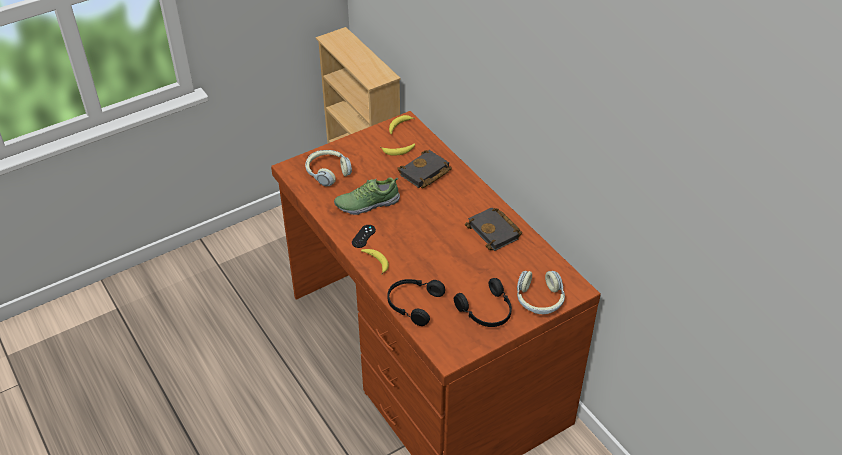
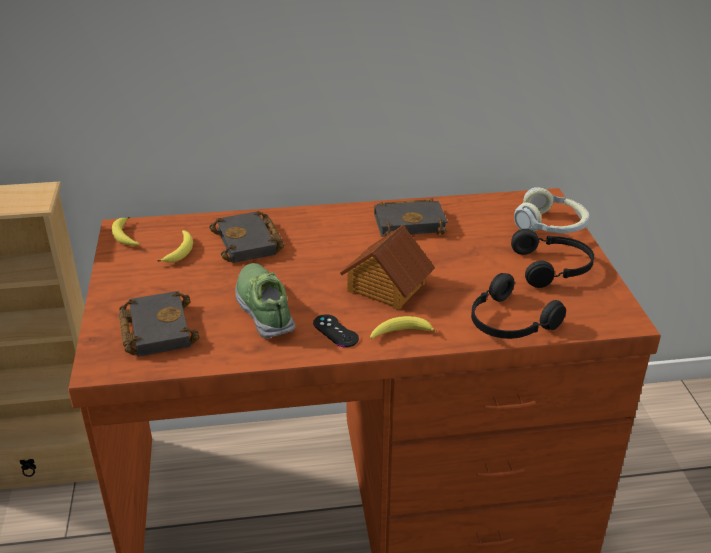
camera: 65 degrees left, 10 degrees down
headphones [305,150,352,186] -> black book [119,291,199,357]
shoe [334,177,400,215] -> shoe turned 150 degrees clockwise [235,263,296,339]
none -> toy house [340,224,435,310]

